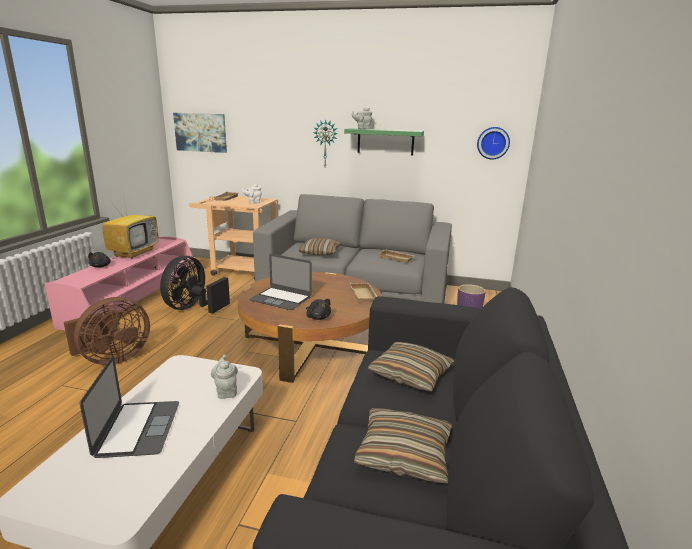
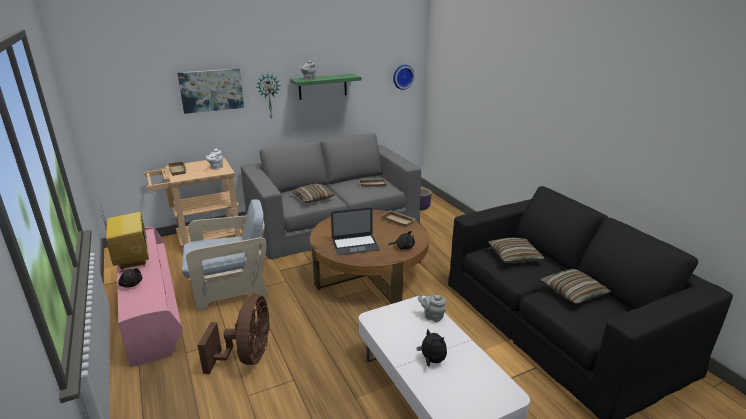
camera: 40 degrees left, 5 degrees up
laptop [80,356,179,458] -> plush toy [417,329,447,366]
black fan [160,256,230,313] -> beige armchair [182,199,268,311]
picture [173,113,227,153] -> picture moved to [177,68,244,114]

